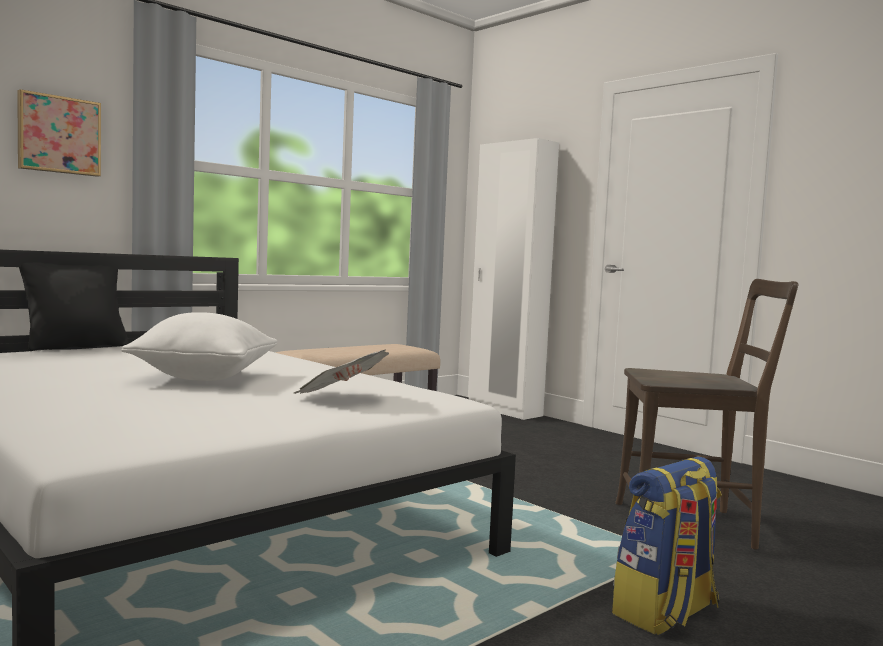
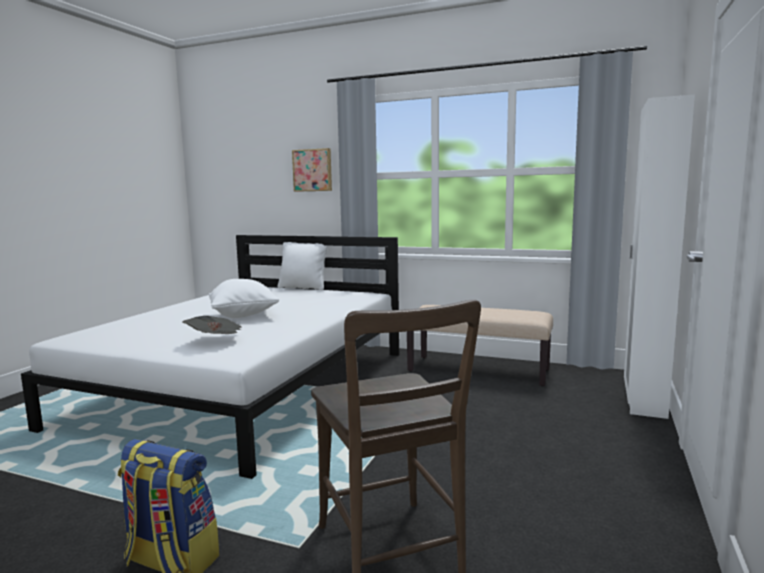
camera: 65 degrees right, 5 degrees up
black pillow [19,262,129,351] -> white pillow [277,242,328,290]

